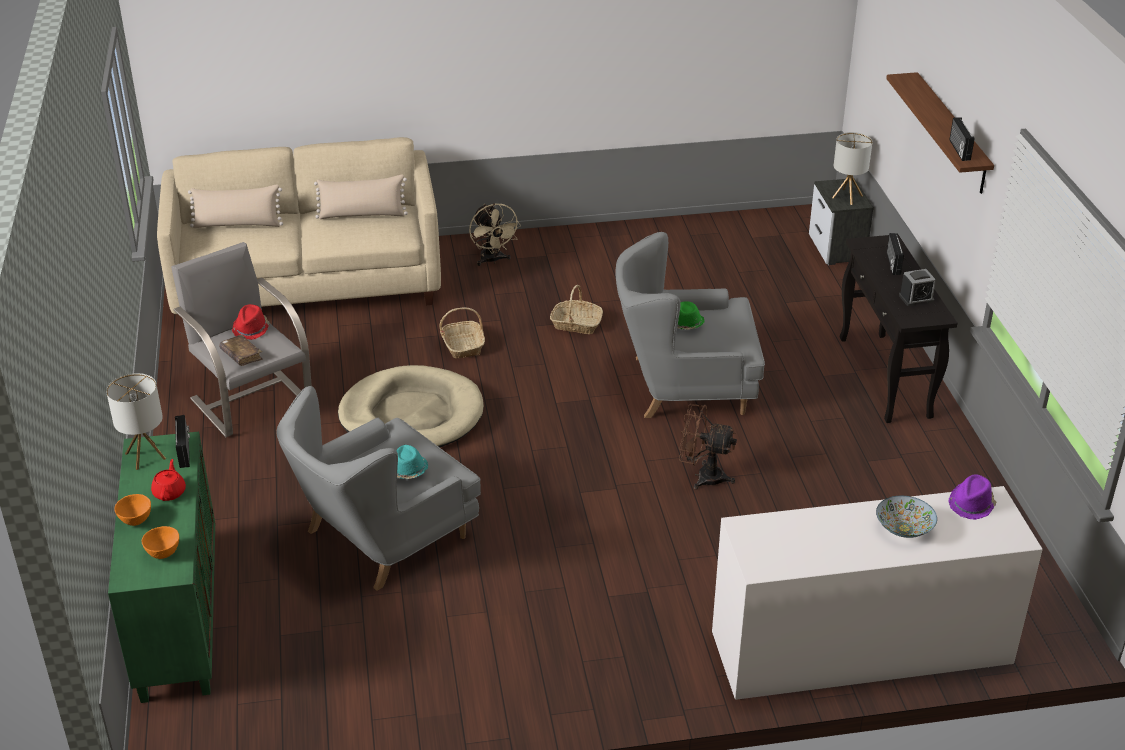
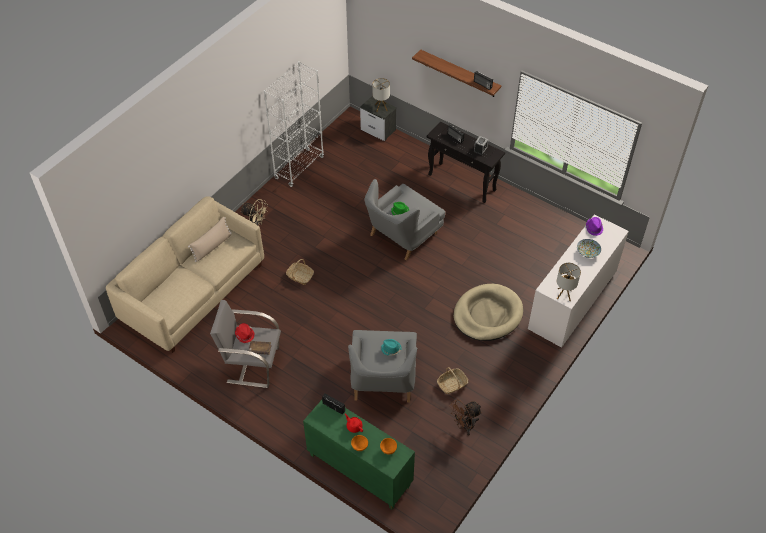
camera: 45 degrees left, 15 degrees up
table lamp [106,373,166,470] -> table lamp moved to [557,263,581,301]
beige pillow [188,185,283,228] -> none
beige dog bed [338,365,484,447] -> beige dog bed moved to [453,284,523,341]
basket [550,285,603,334] -> basket moved to [437,367,468,394]
brown fan [679,404,737,490] -> brown fan moved to [449,399,482,435]
none -> white bookcase [264,61,324,187]

